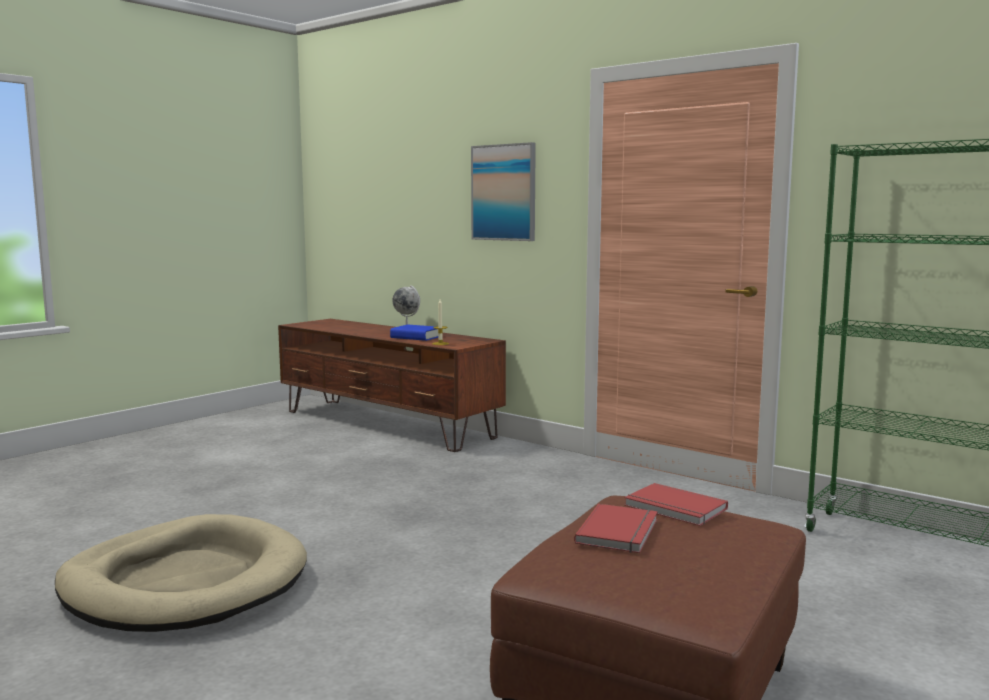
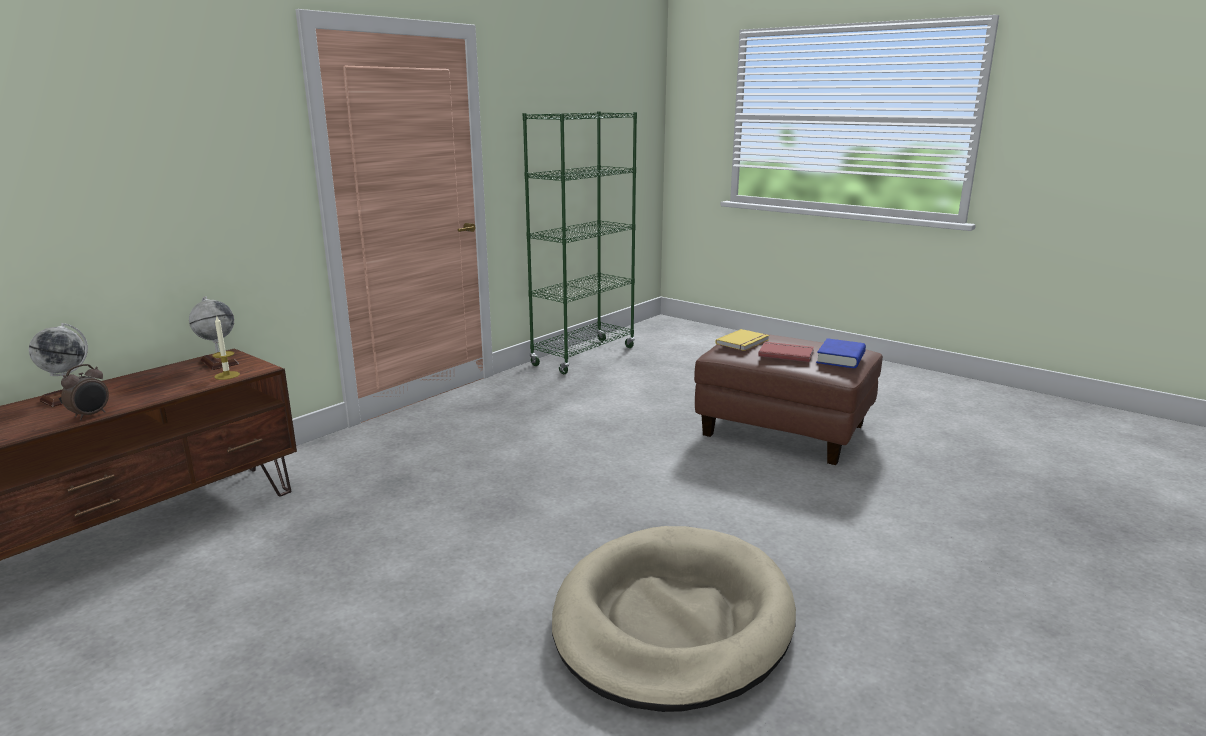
camera: 90 degrees left, 10 degrees up
blue book [390,324,438,341] -> blue book moved to [816,338,866,368]
picture [471,142,536,241] -> none
red book [624,483,728,526] -> yellow book [715,329,769,351]
none -> alarm clock [61,364,109,420]
none -> globe [189,296,239,370]

